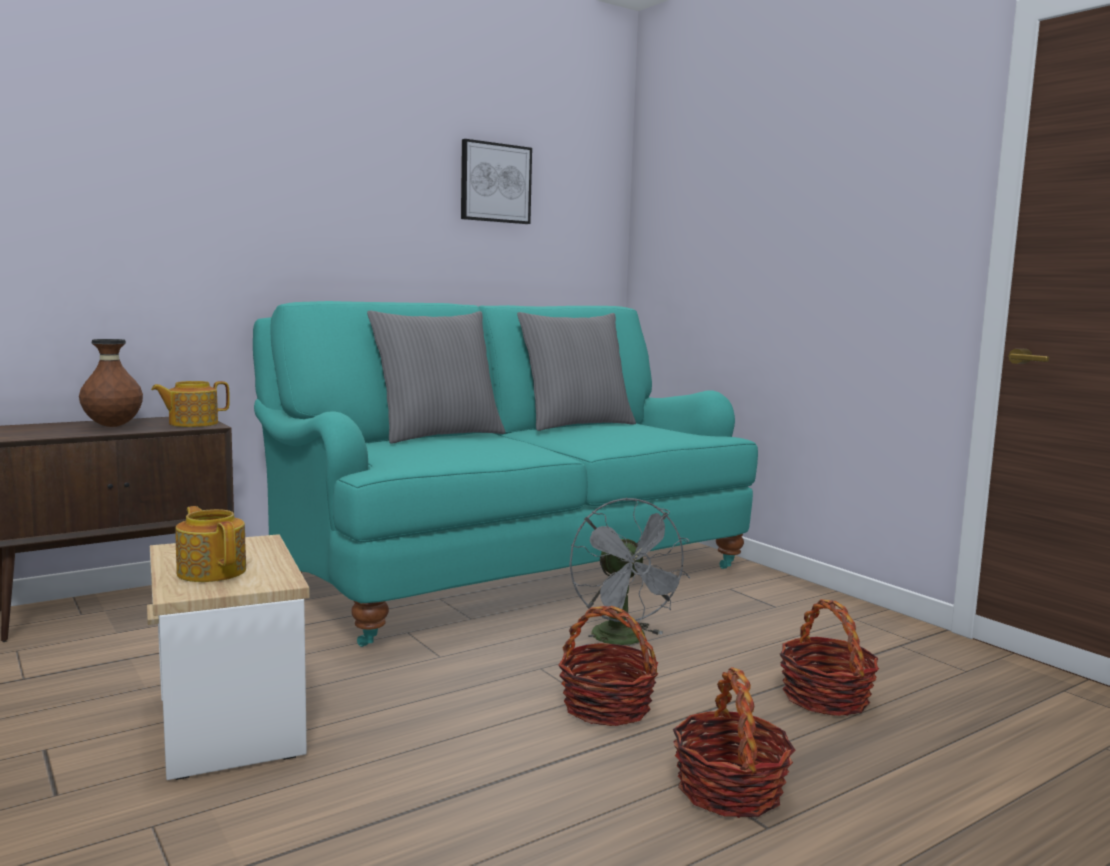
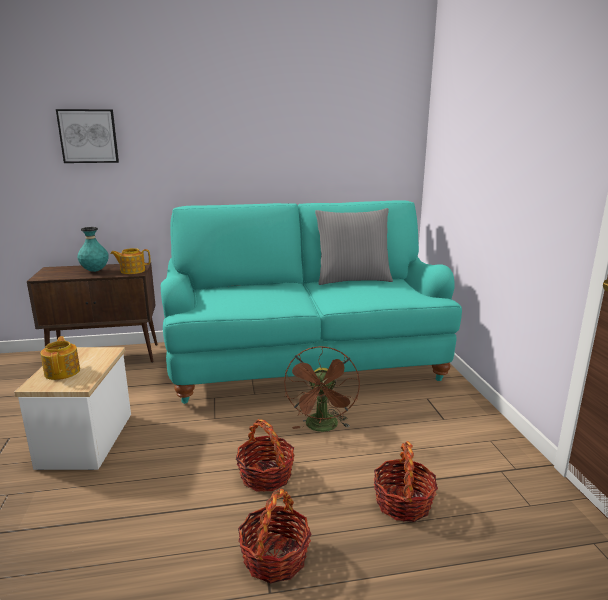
camera: 25 degrees right, 10 degrees up
brown vase [79,339,143,427] -> turquoise vase [77,227,109,272]
grey pillow [367,311,506,444] -> none
picture [461,139,532,224] -> picture moved to [56,109,119,163]
grey fan [569,498,690,646] -> brown fan [284,346,360,432]

